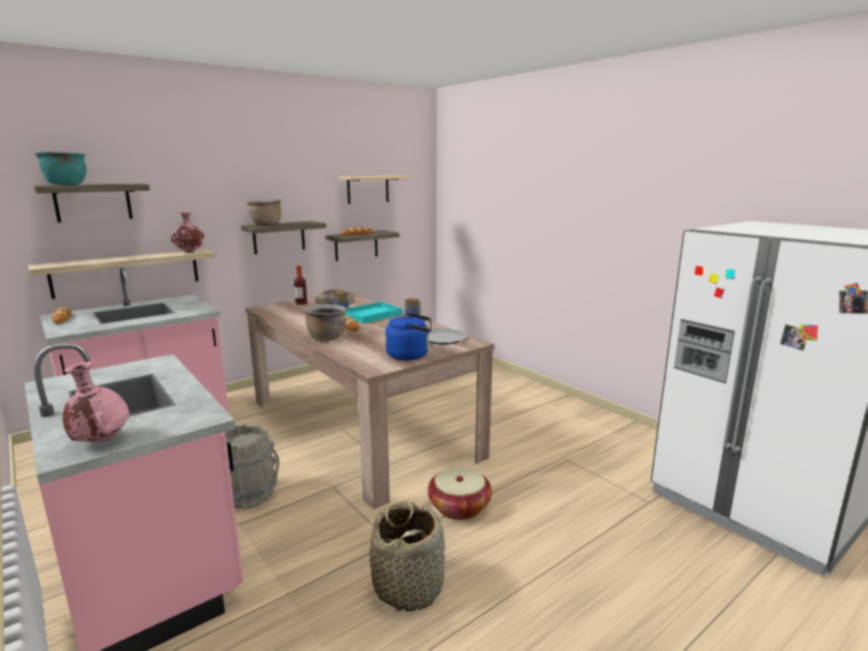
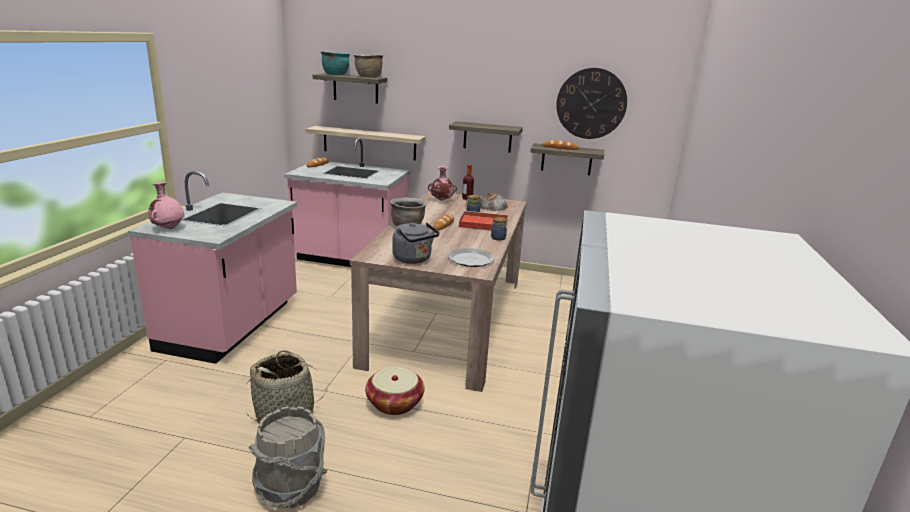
camera: 50 degrees right, 5 degrees up
pink vase [171,211,204,252] -> pink vase moved to [428,166,457,200]
grey bucket [224,424,280,509] -> grey bucket moved to [248,406,327,509]
brown cooking pot [247,199,281,225] -> brown cooking pot moved to [354,54,383,78]
beige shelf [338,176,410,204] -> wall clock [556,68,627,139]
turquoise tray [345,301,402,323] -> red tray [459,211,508,231]
blue kettle [385,313,432,360] -> grey kettle [392,223,439,264]

